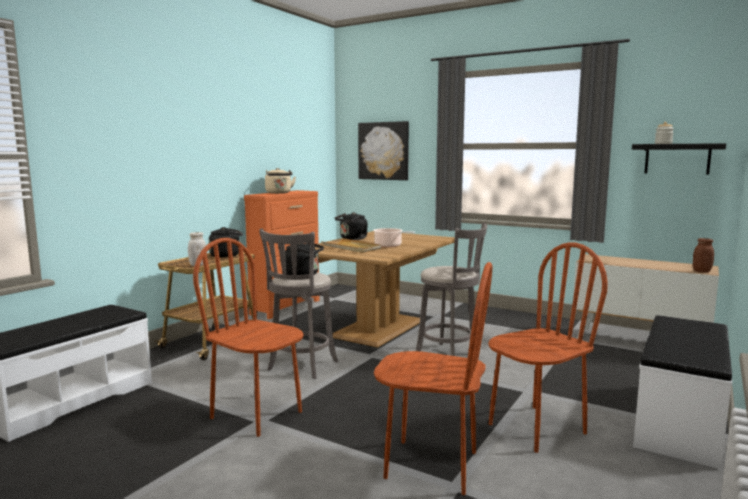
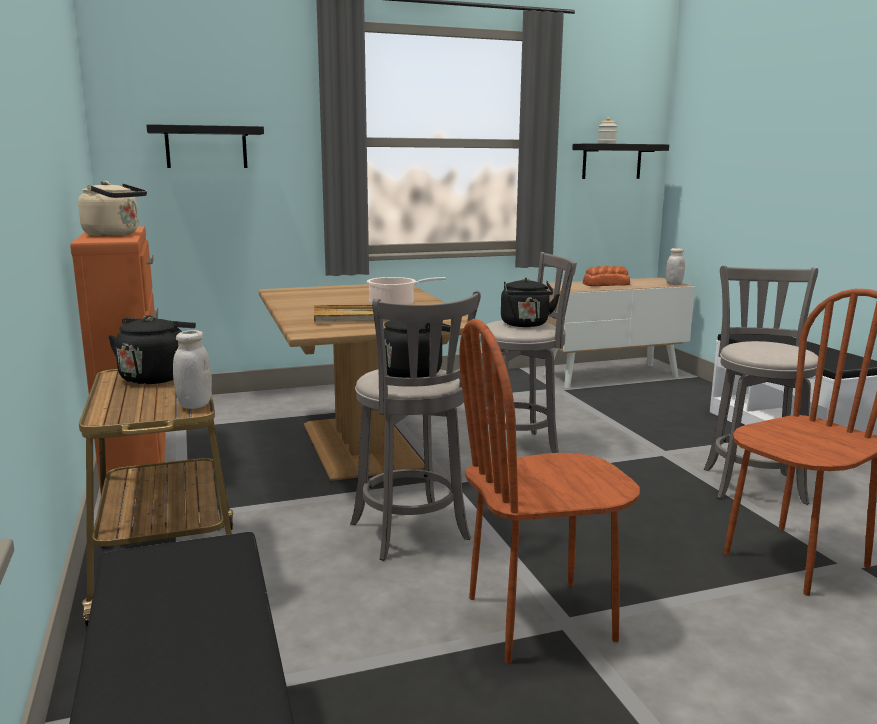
camera: 50 degrees left, 5 degrees up
black kettle [335,212,368,240] -> black kettle moved to [501,278,560,327]
picture [358,121,409,180] -> black shelf [146,124,264,168]
brown chair [488,242,608,453] -> grey stool [704,265,818,505]
brown jar [693,238,714,273] -> white jar [666,248,685,285]
none -> bread [583,266,630,286]

